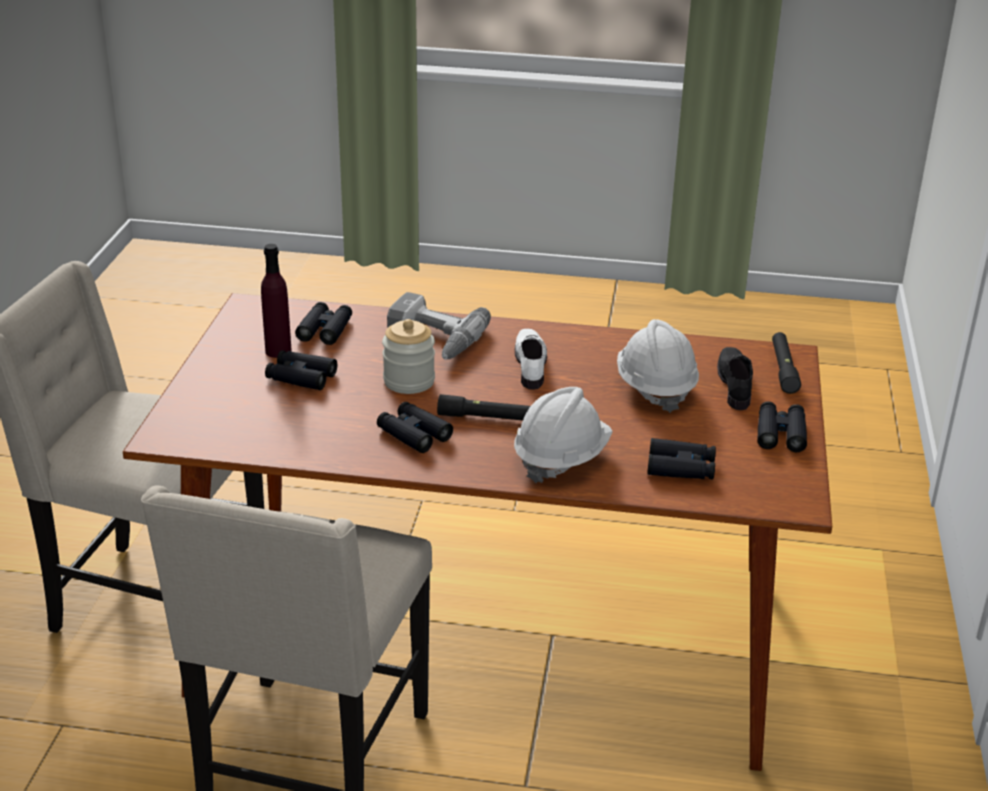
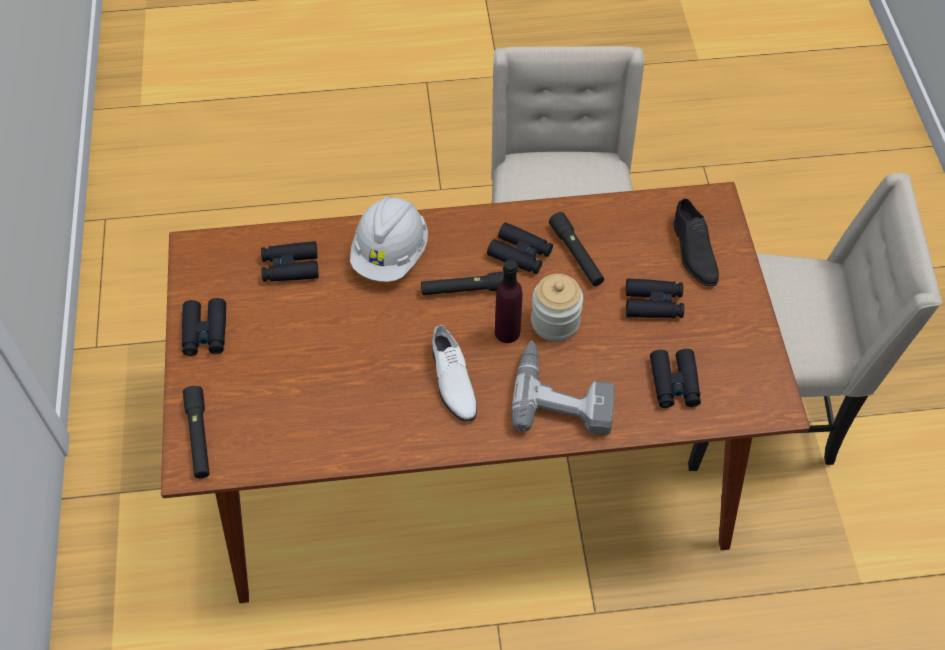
camera: 165 degrees right, 25 degrees up
purple bottle [261,244,292,358] -> purple bottle moved to [495,260,522,343]
white hard hat [617,319,699,413] -> none
black shoe [717,347,753,410] -> black shoe moved to [673,199,719,286]
none -> black flashlight [549,212,604,286]

